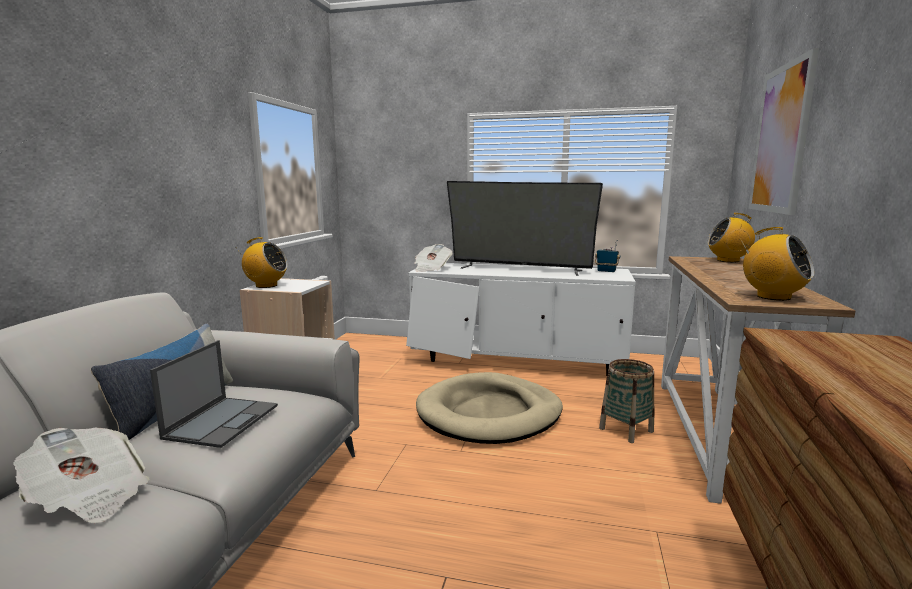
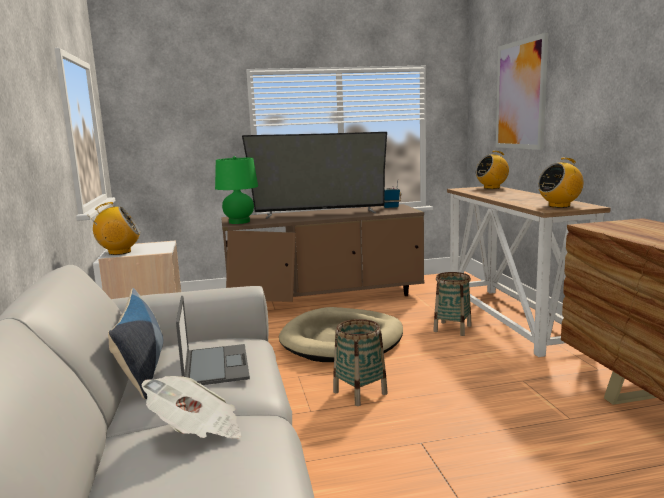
camera: 25 degrees left, 0 degrees up
white tv stand [406,263,636,376] -> brown tv stand [221,204,424,302]
newspaper [414,244,452,272] -> green table lamp [215,156,258,224]
radio [740,227,814,301] -> radio turned 135 degrees clockwise [538,158,583,208]
none -> basket [333,319,388,406]

